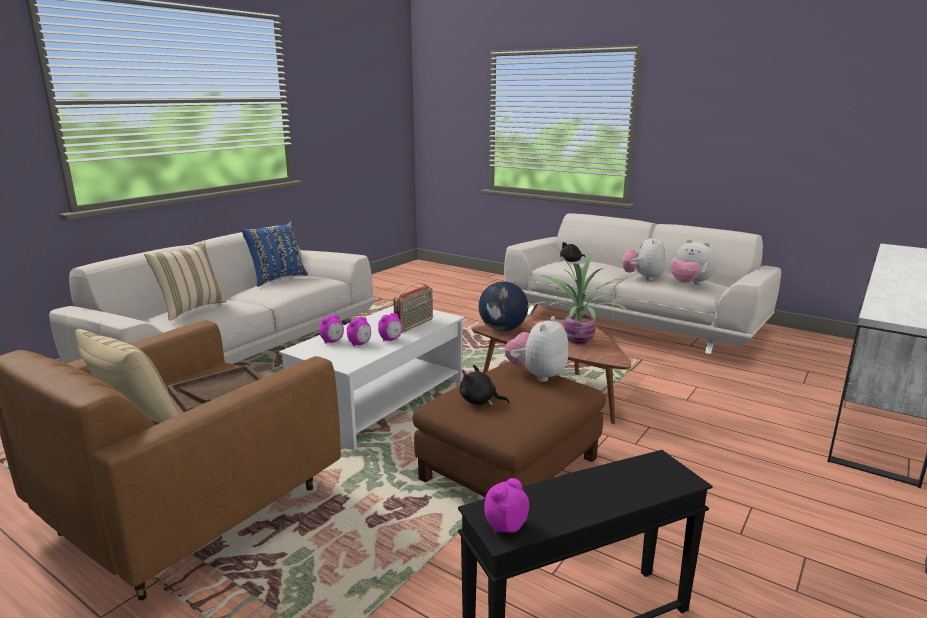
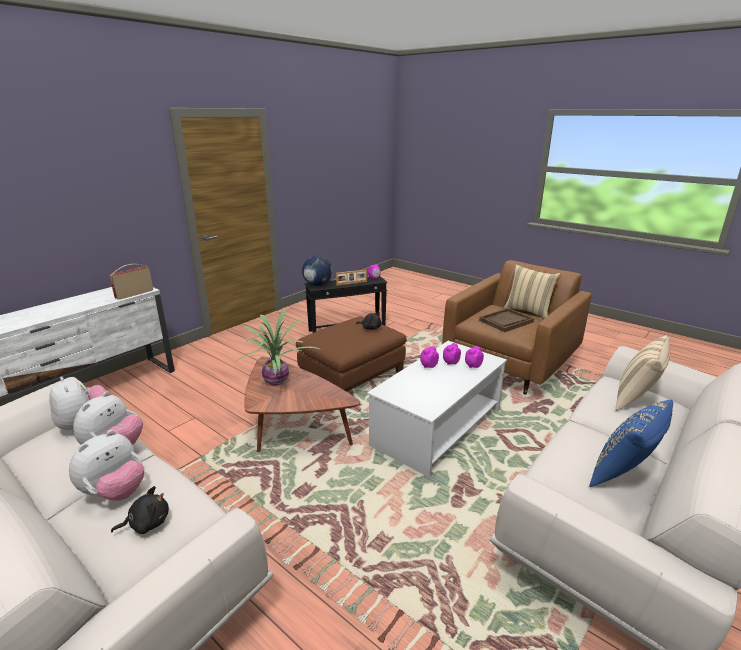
camera: 175 degrees left, 5 degrees up
radio [393,283,433,332] -> radio moved to [110,264,153,300]
globe [478,281,528,331] -> globe moved to [302,255,333,286]
plush toy [505,316,568,382] -> plush toy moved to [69,430,144,501]
none -> picture frame [336,270,367,285]

